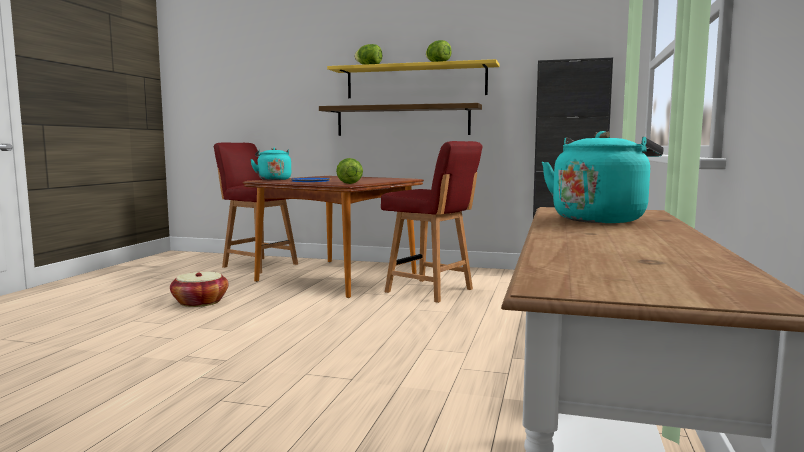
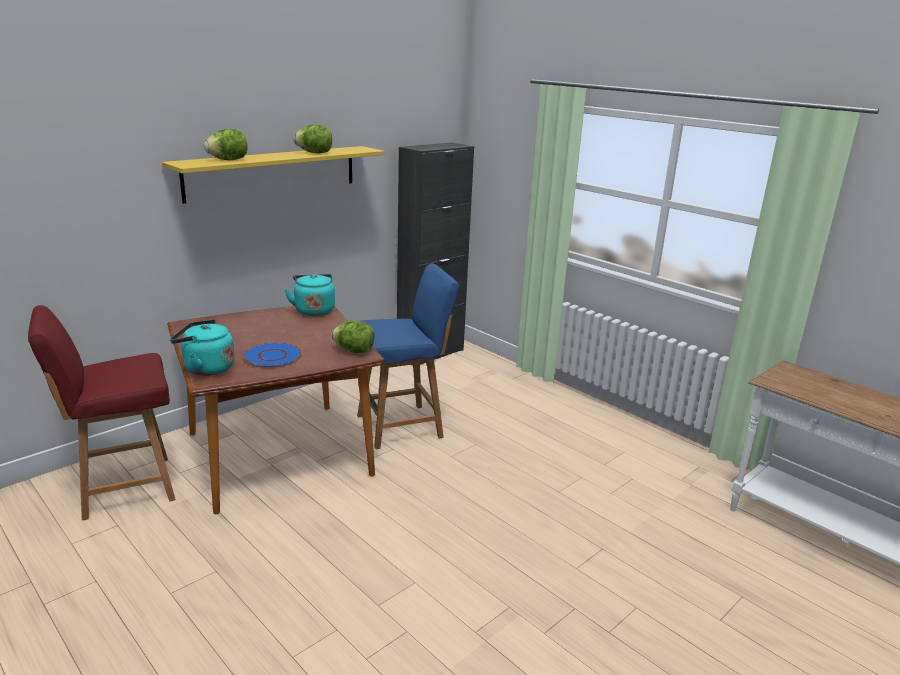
camera: 60 degrees left, 15 degrees up
basket [170,271,228,307] -> none
shelf [319,103,482,136] -> none
red chair [381,141,482,303] -> blue chair [357,263,459,449]
turquoise kettle [542,131,664,223] -> turquoise kettle moved to [284,274,335,316]

